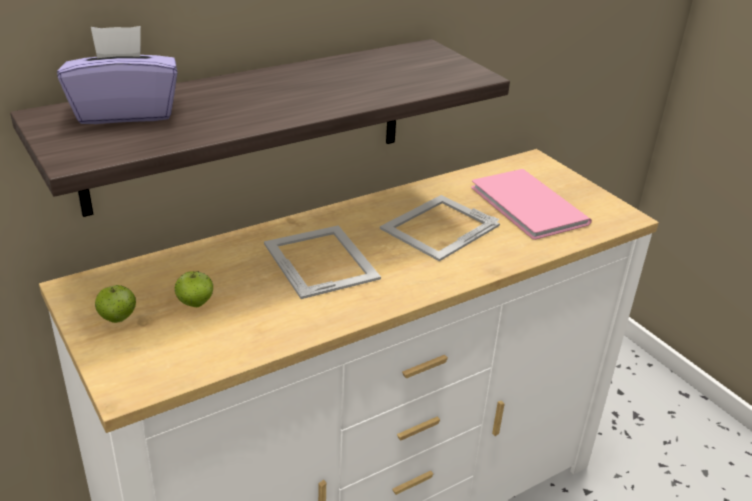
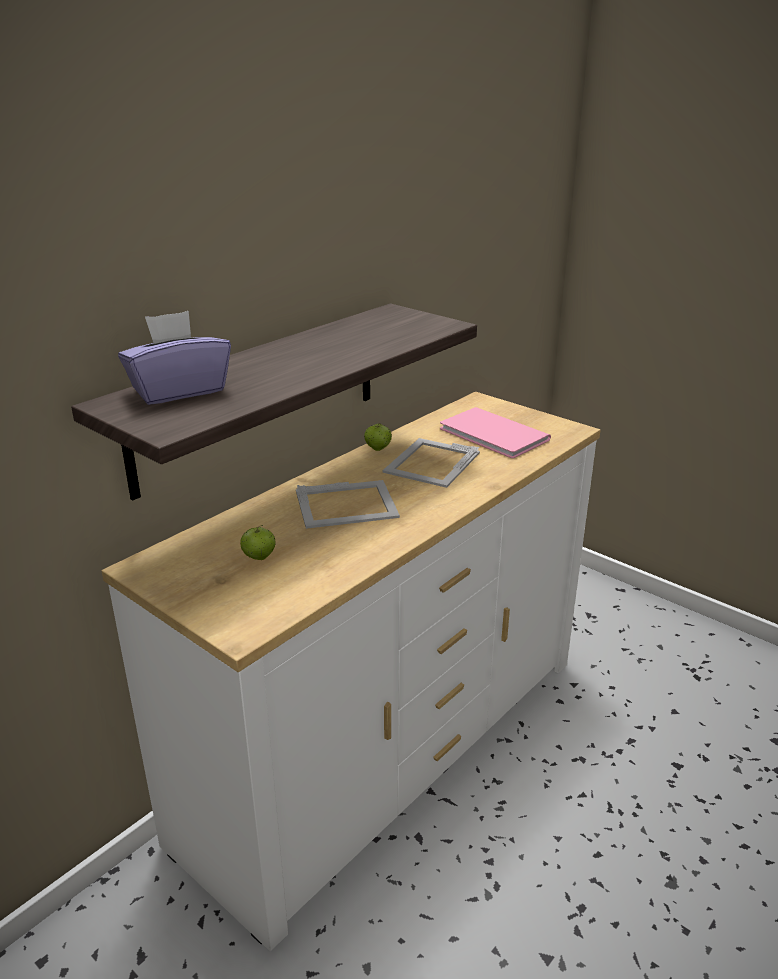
camera: 15 degrees left, 5 degrees down
apple [95,285,136,323] -> apple moved to [364,423,392,451]
picture frame [264,225,381,299] -> picture frame turned 120 degrees clockwise [296,480,400,529]

